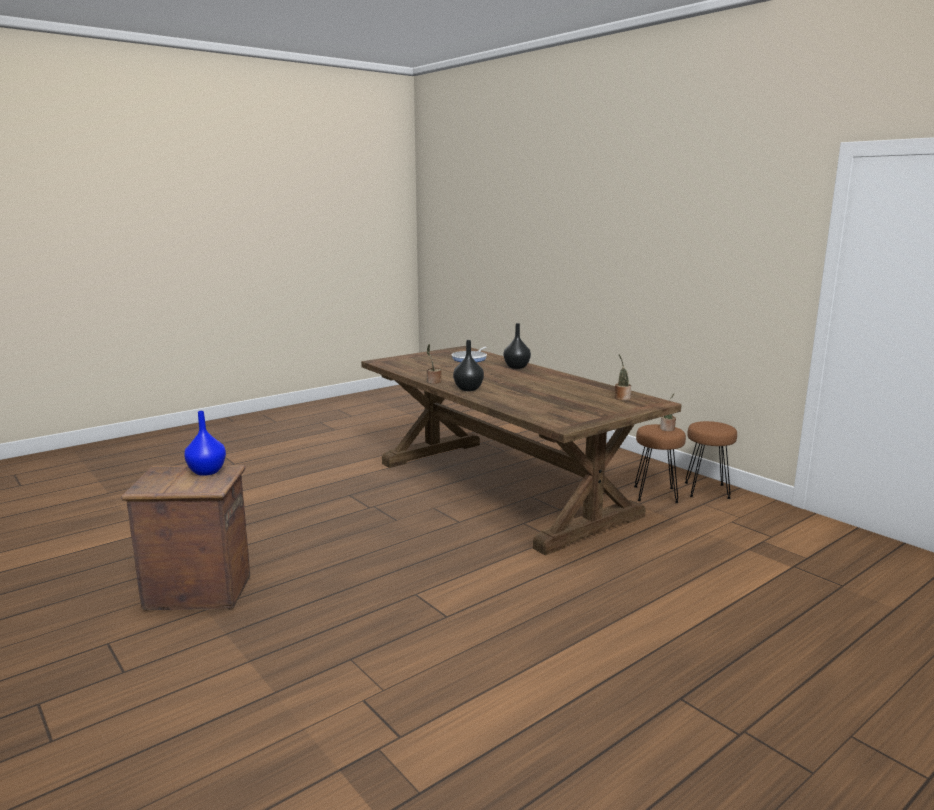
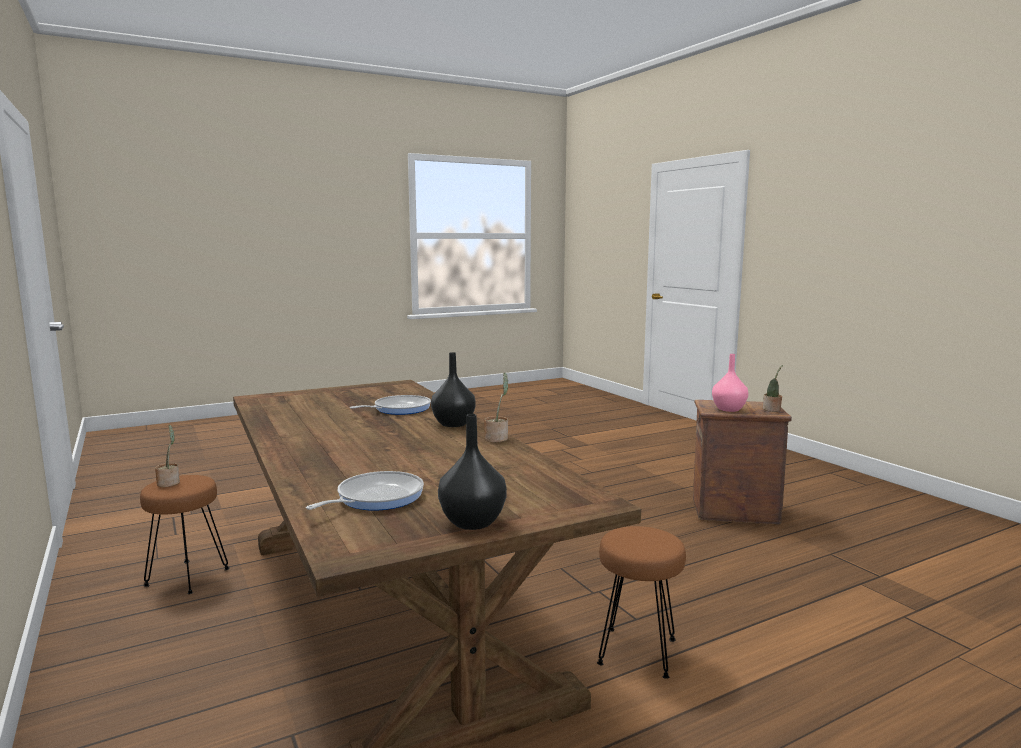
camera: 170 degrees left, 5 degrees down
blue vase [184,411,226,476] -> pink vase [712,354,748,412]
black vase [504,323,531,369] -> black vase moved to [438,414,507,530]
potted plant [615,354,631,400] -> potted plant moved to [763,365,783,412]
brown stool [685,421,737,499] -> brown stool moved to [597,526,686,679]
none -> frying pan [350,395,431,415]

